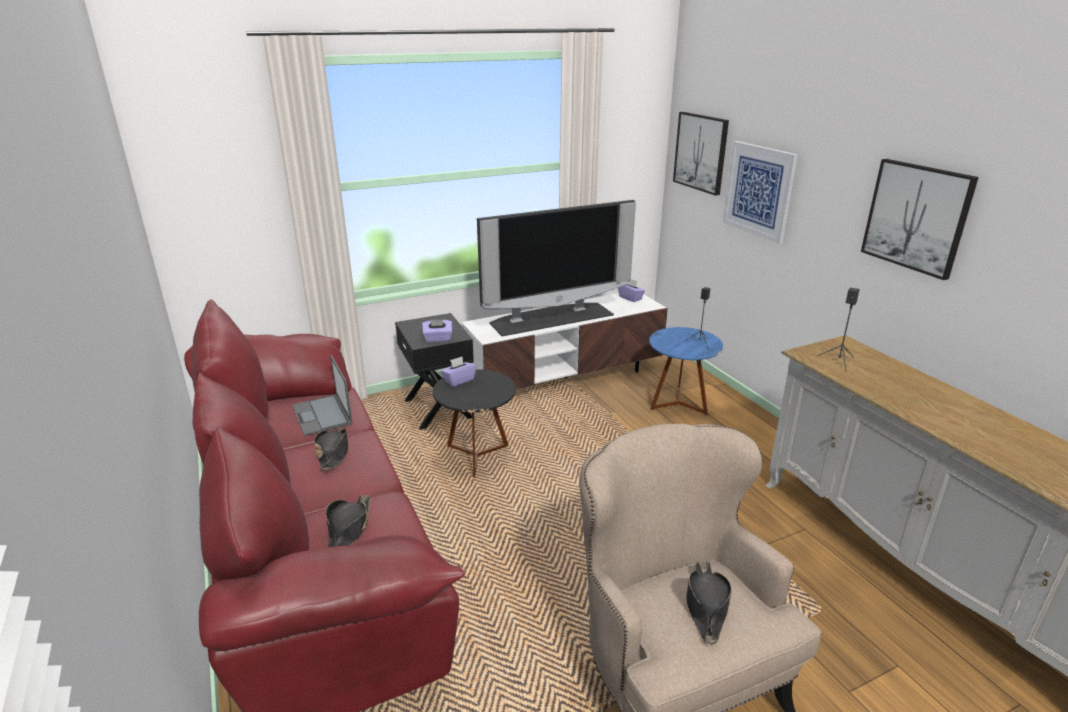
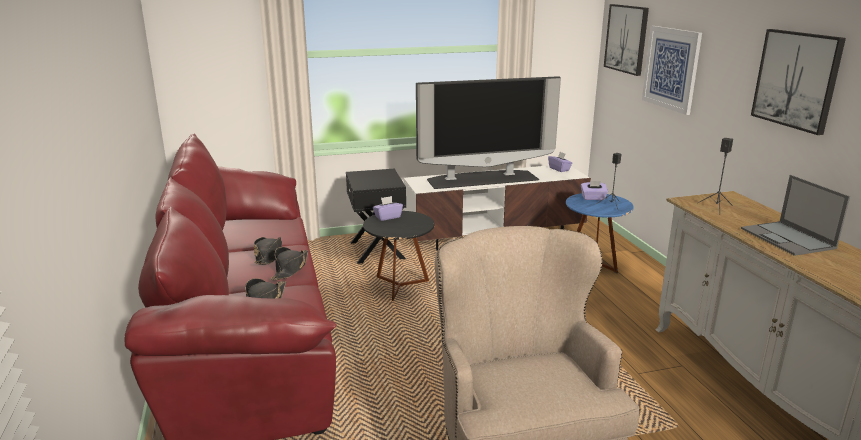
camera: 10 degrees right, 5 degrees down
laptop [292,355,353,436] -> laptop moved to [741,175,850,256]
purple tissue box [422,319,452,342] -> purple tissue box moved to [581,181,608,200]
black hat [686,561,732,644] -> black hat moved to [270,247,308,280]

